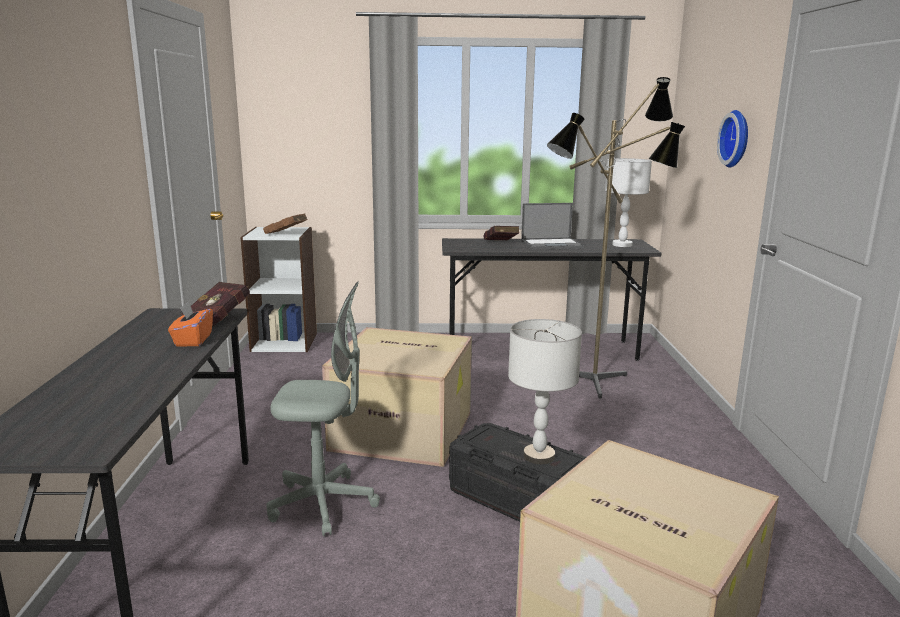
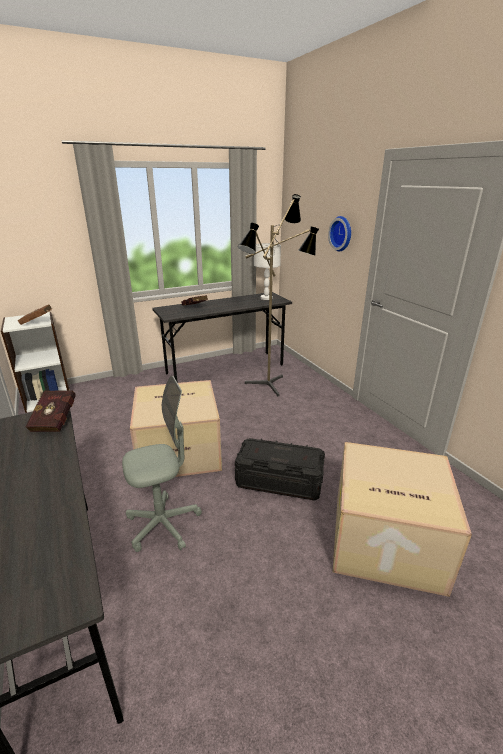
camera: 25 degrees left, 10 degrees up
orange tissue box [168,301,213,346] -> none
grey table lamp [508,319,582,464] -> none
laptop [521,203,584,250] -> none

